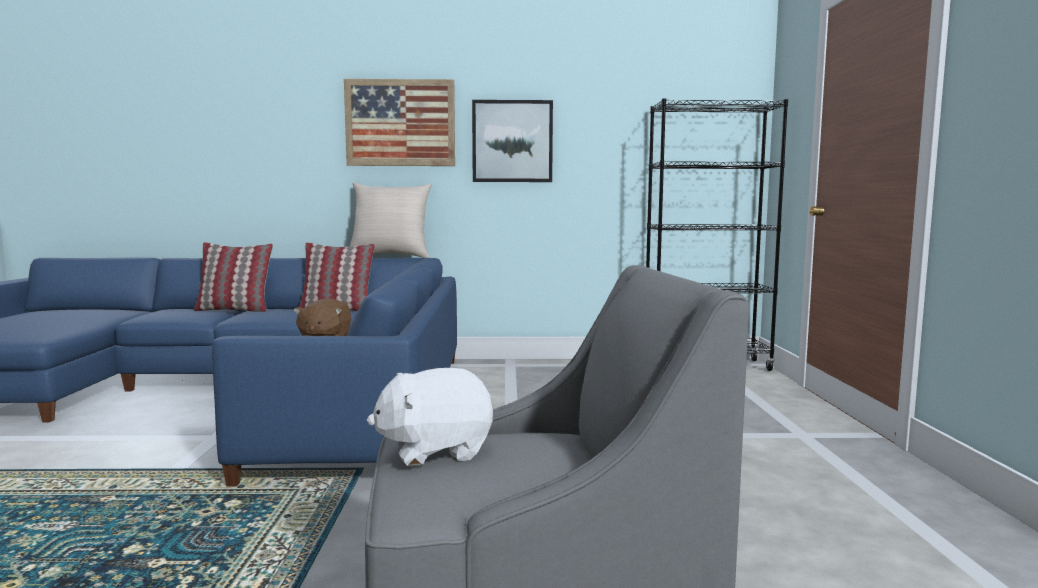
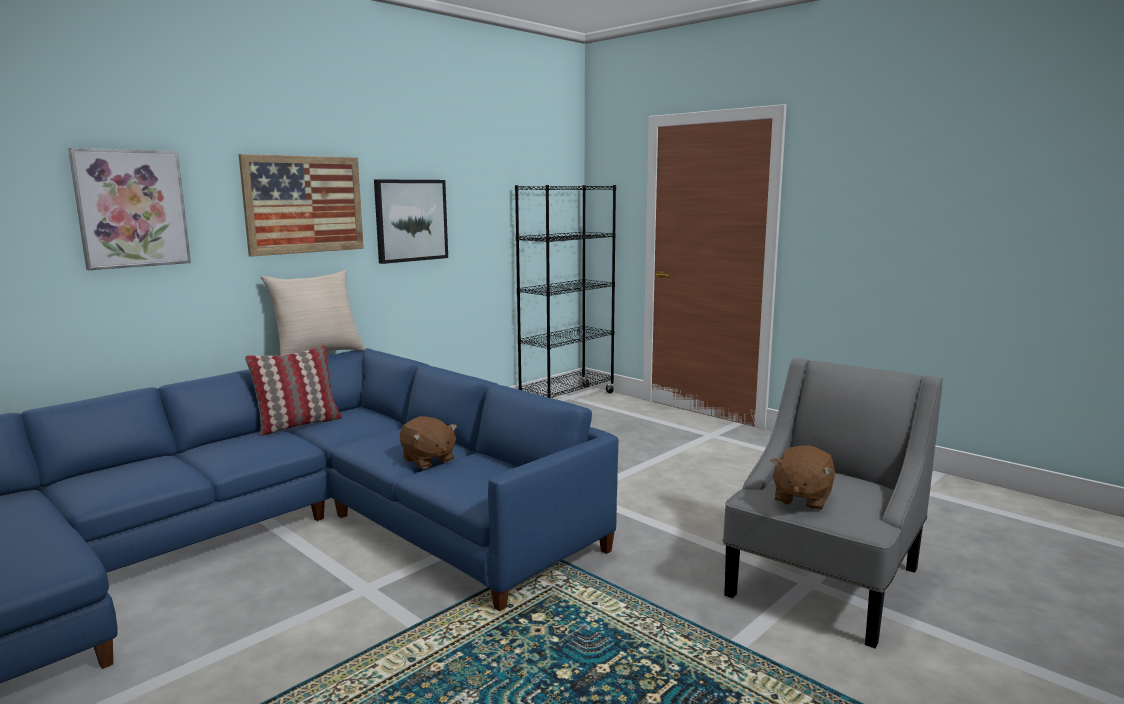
camera: 45 degrees left, 5 degrees up
pillow [194,242,273,312] -> none
white plush toy [367,368,493,466] -> brown plush toy [771,445,835,511]
none -> picture [68,148,191,270]

